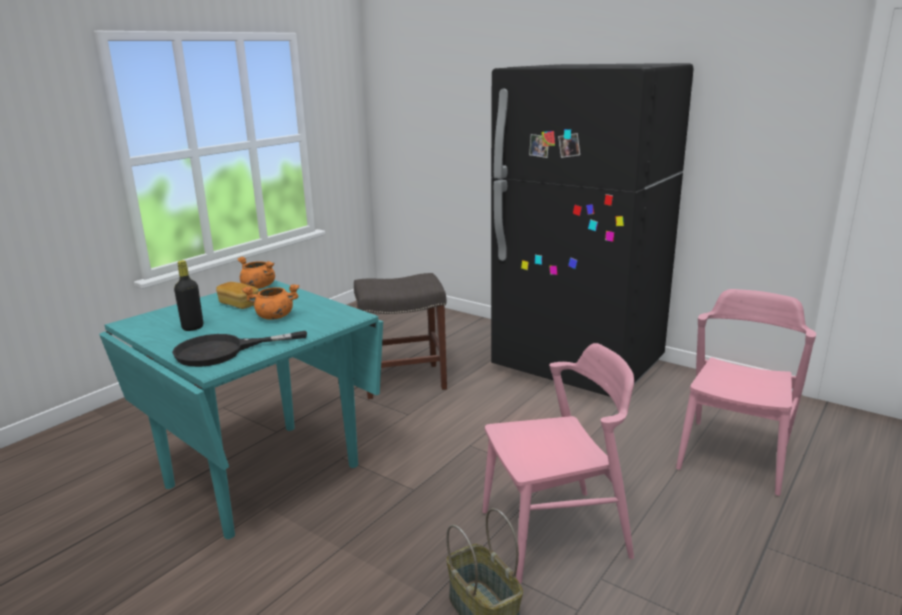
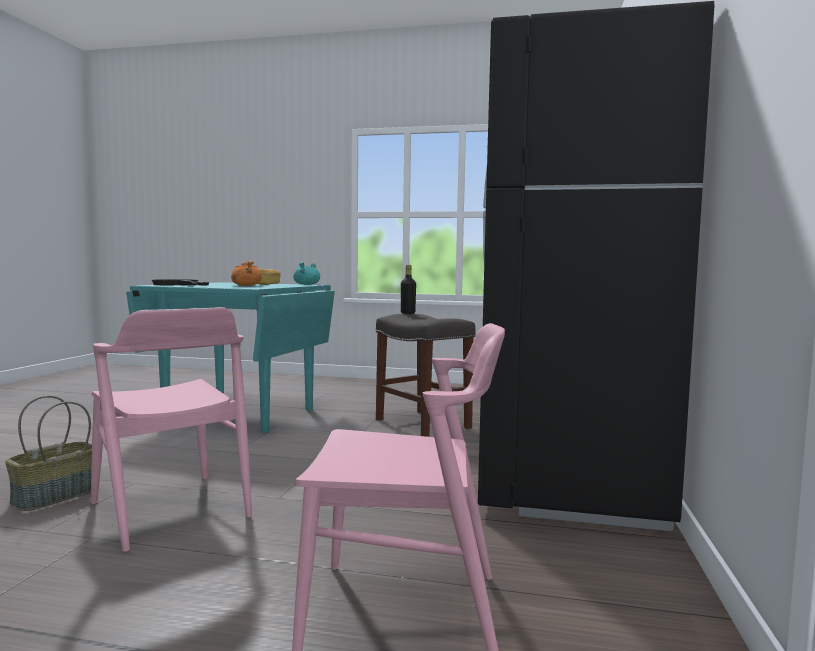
camera: 65 degrees right, 15 degrees down
black bottle [174,260,203,331] -> black bottle moved to [401,265,416,314]
orange cooking pot [237,257,275,289] -> turquoise cooking pot [293,262,320,285]

